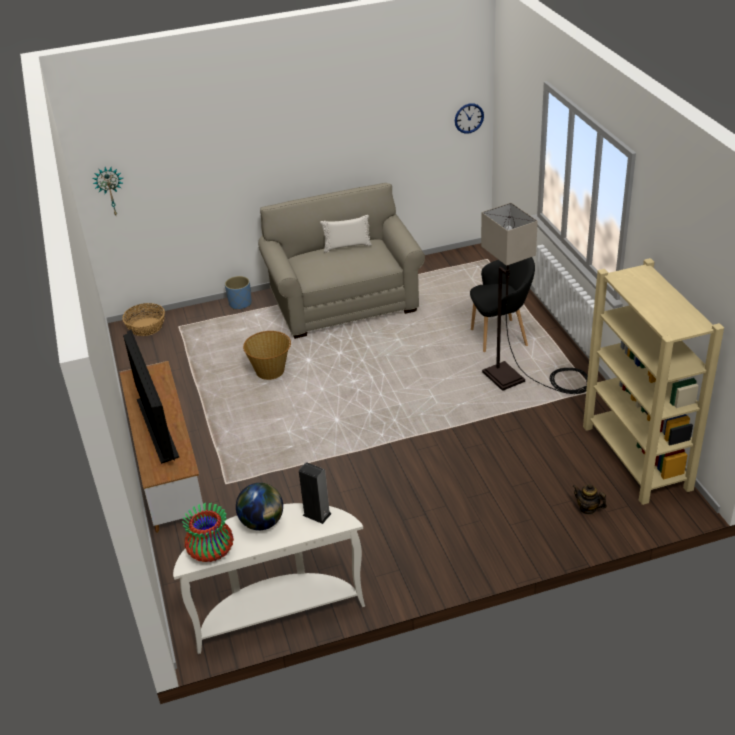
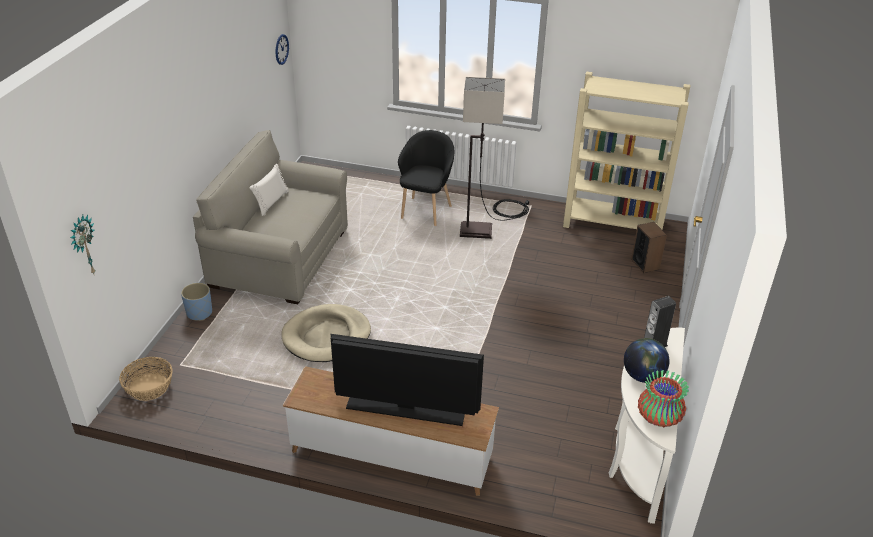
camera: 60 degrees left, 0 degrees up
basket [243,331,291,380] -> beige dog bed [281,304,371,362]
teapot [573,484,607,515] -> speaker [631,222,667,273]

